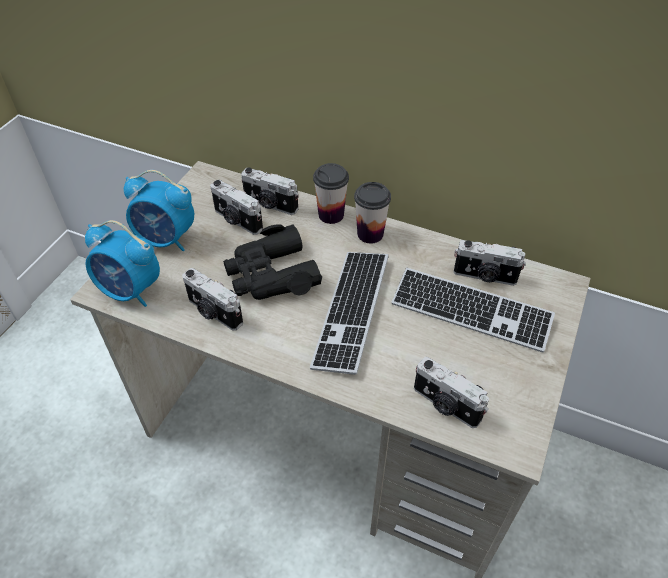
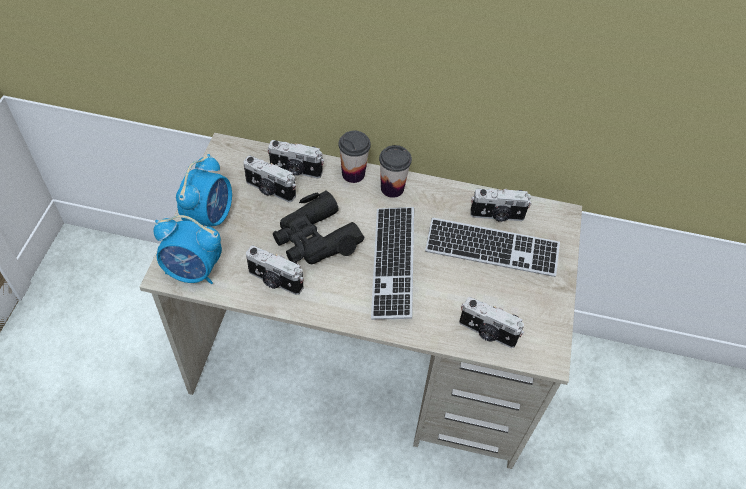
camera: 15 degrees left, 5 degrees up
alarm clock [124,170,194,251] -> alarm clock turned 75 degrees counterclockwise [176,154,232,227]

